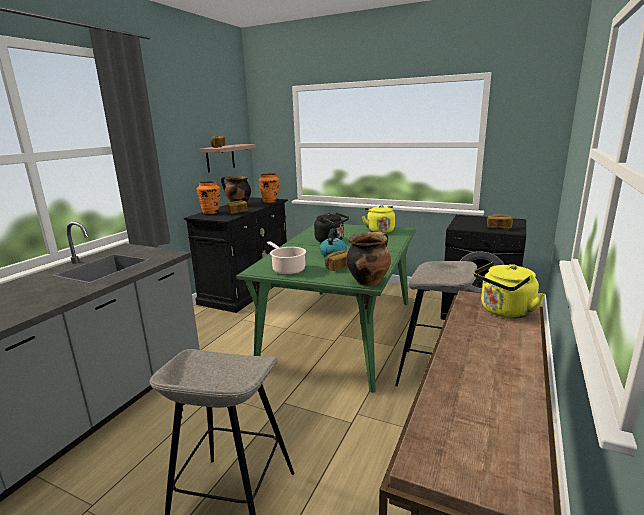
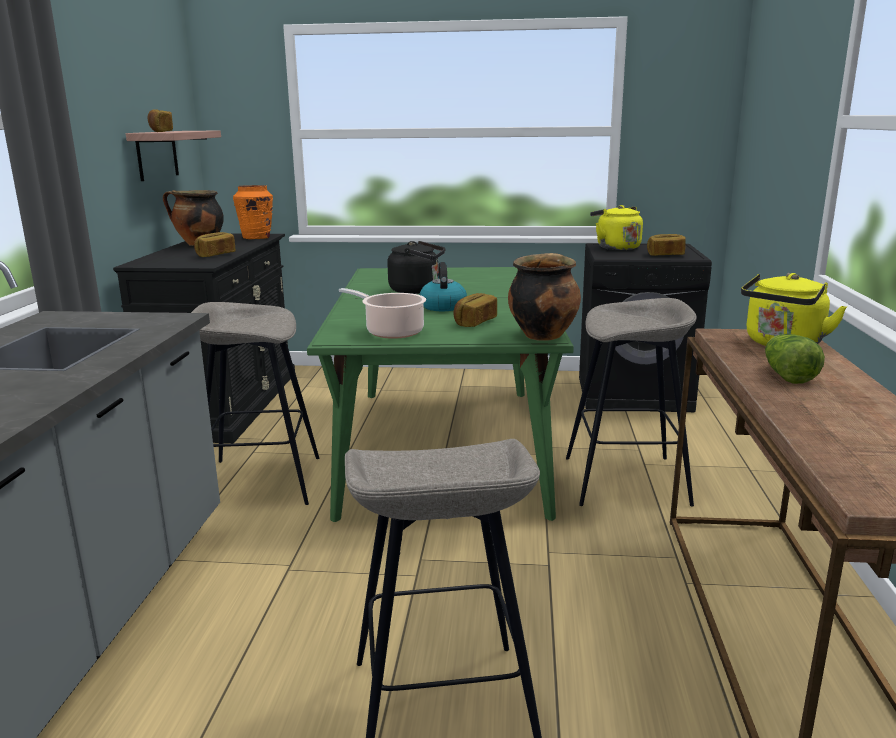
camera: 20 degrees left, 0 degrees up
orange vase [197,181,220,214] -> none
yellow kettle [362,205,395,233] -> yellow kettle moved to [590,205,643,250]
none -> grey stool [191,302,319,505]
none -> lettuce [765,334,825,384]

